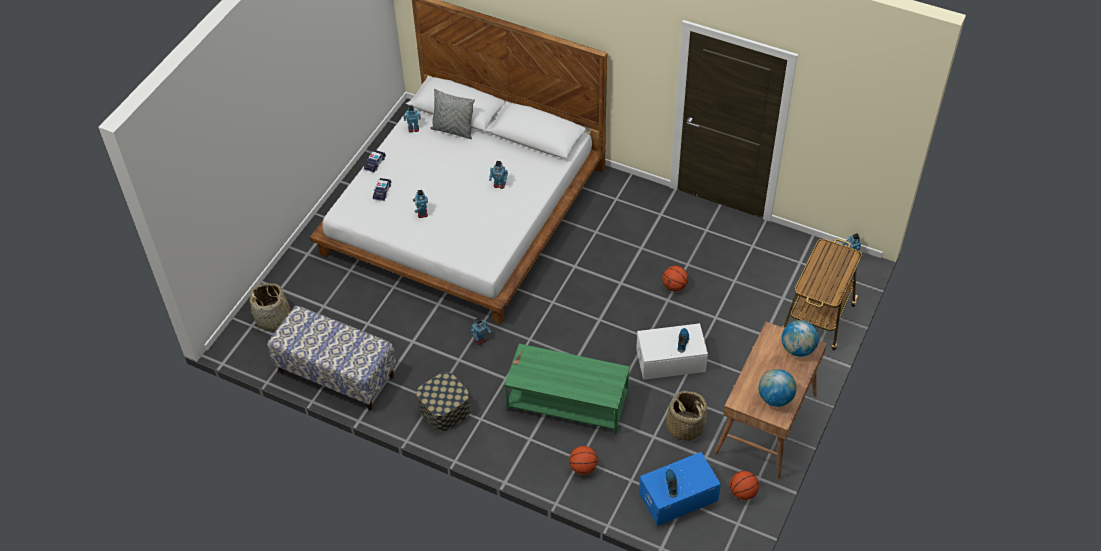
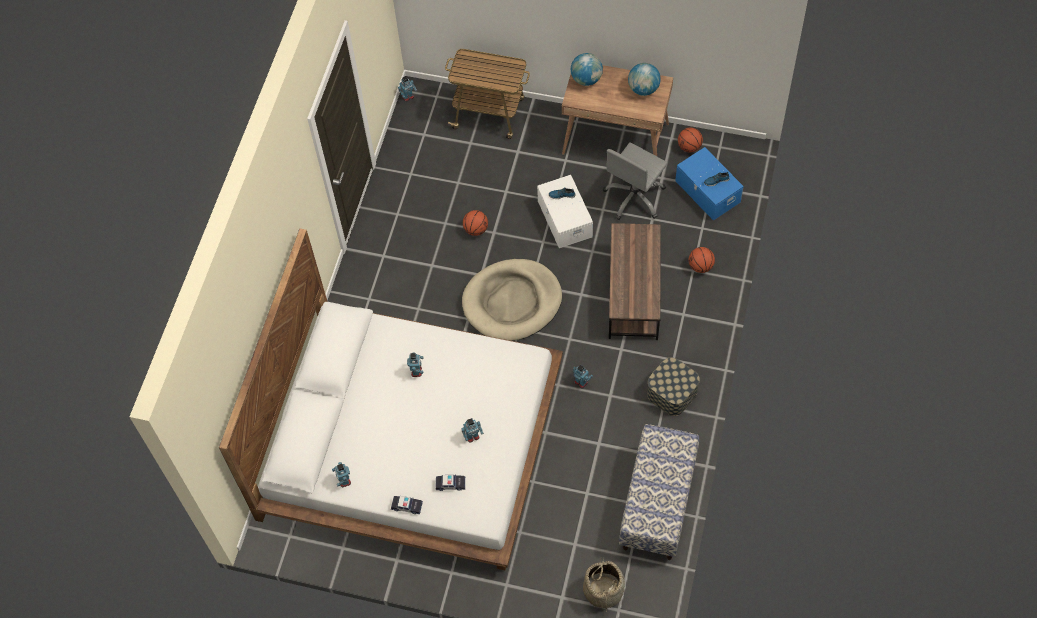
camera: 100 degrees left, 10 degrees up
grey pillow [430,89,475,139] -> none
green coffee table [505,344,630,434] -> brown coffee table [609,223,661,340]
basket [663,391,707,441] -> grey office chair [603,142,668,220]
none -> beige dog bed [462,259,562,341]

